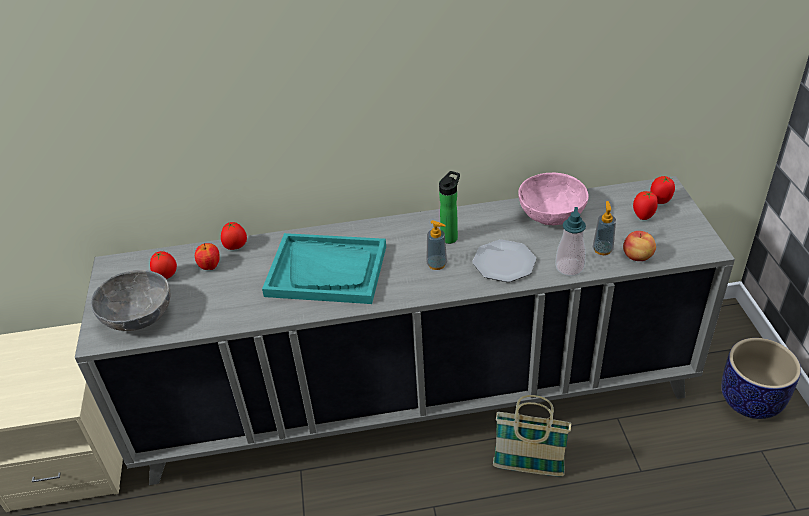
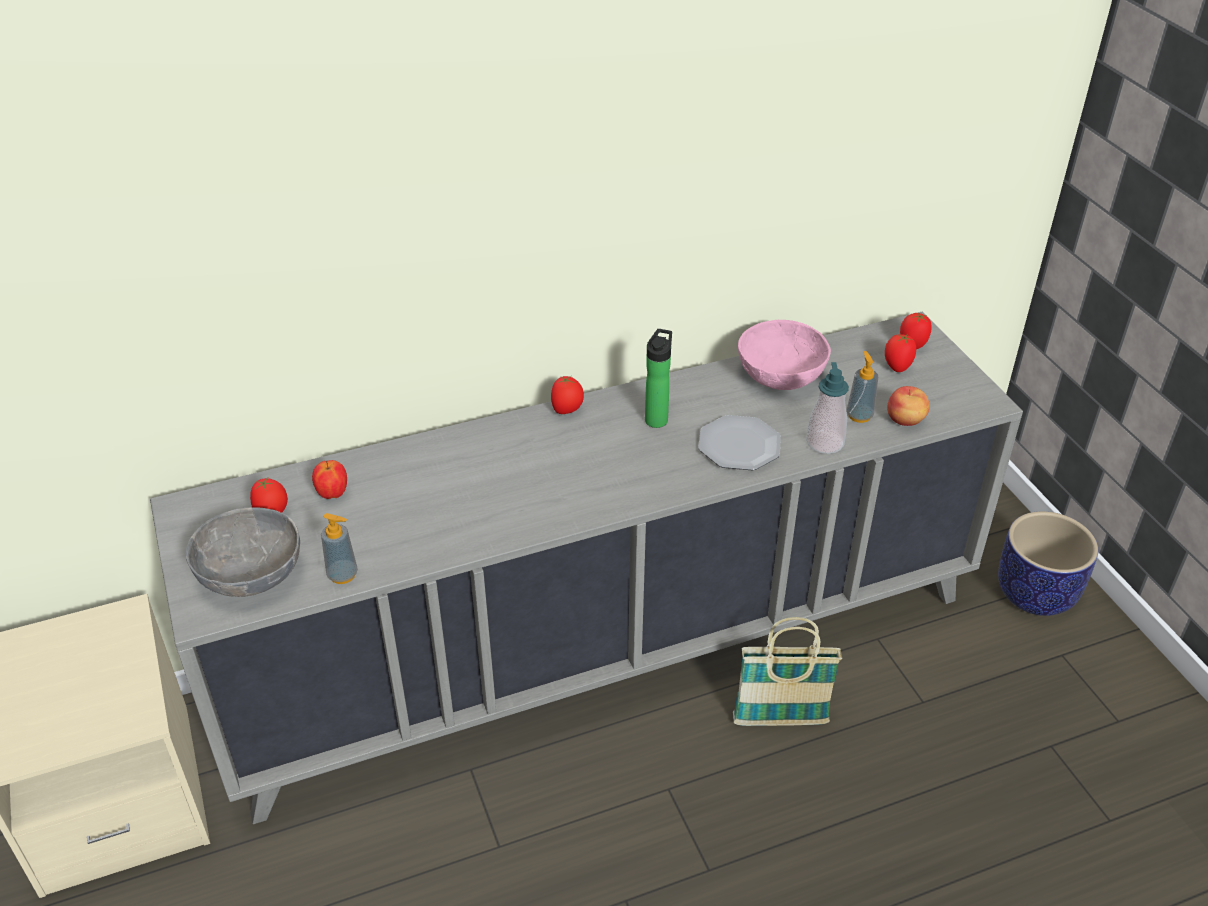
camera: 15 degrees left, 0 degrees up
tomato [221,222,247,250] -> tomato moved to [551,376,584,414]
turquoise tray [262,233,386,304] -> none
soap dispenser [426,220,447,270] -> soap dispenser moved to [321,513,358,584]

